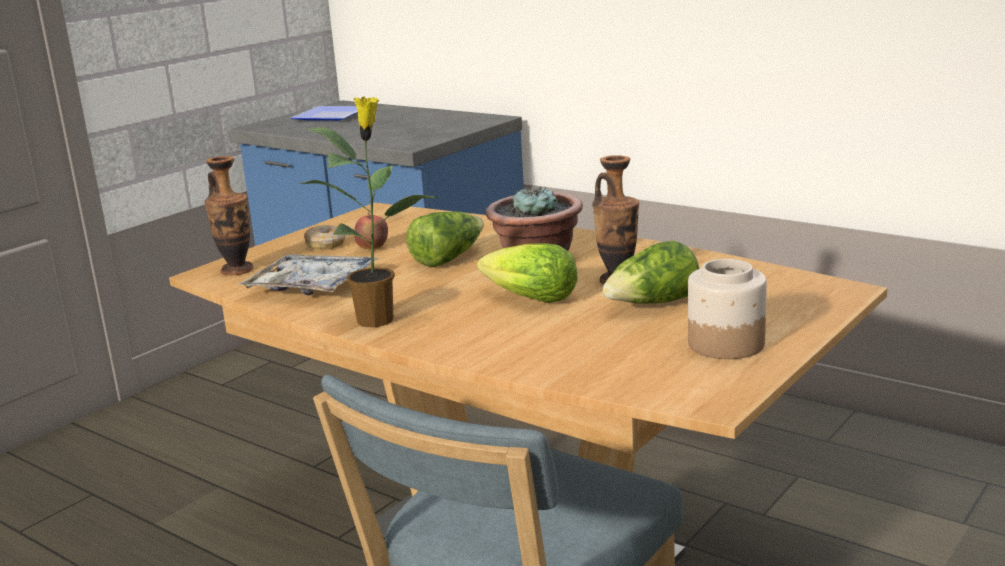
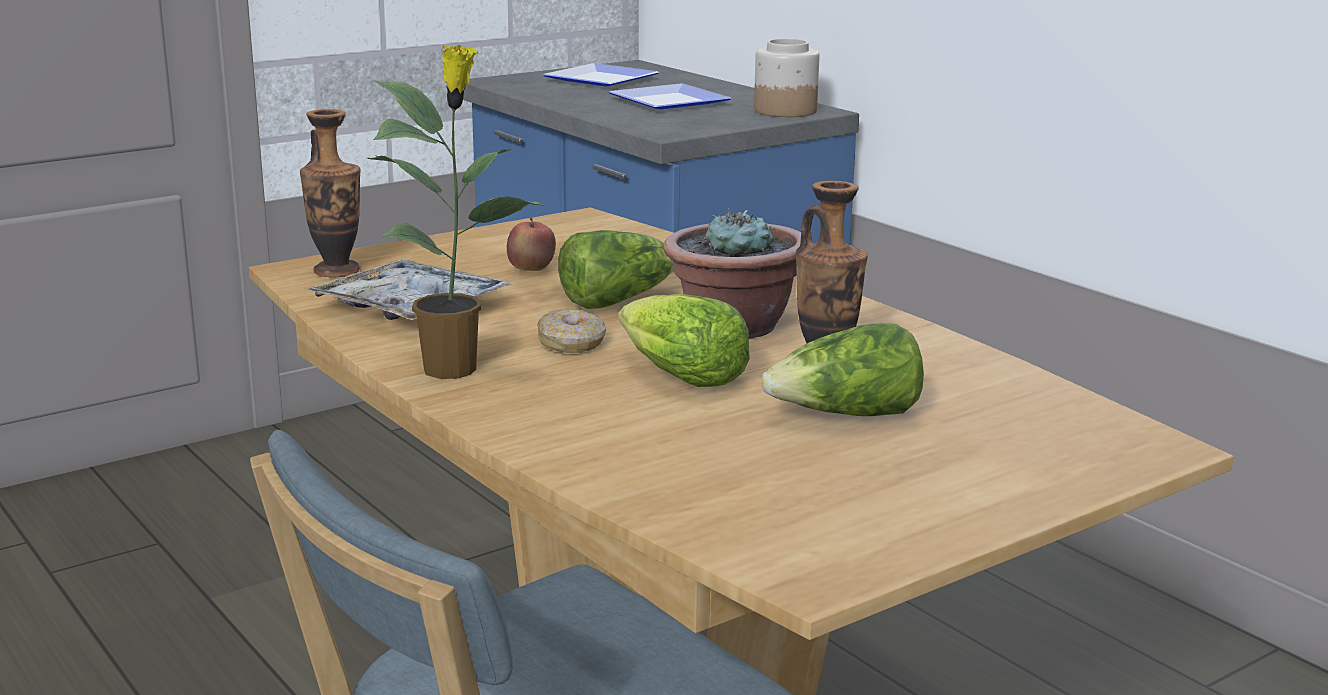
camera: 15 degrees right, 0 degrees up
donut [304,225,345,249] -> donut moved to [537,309,606,353]
jar [688,259,767,359] -> jar moved to [754,39,819,117]
none -> plate [609,83,731,109]

